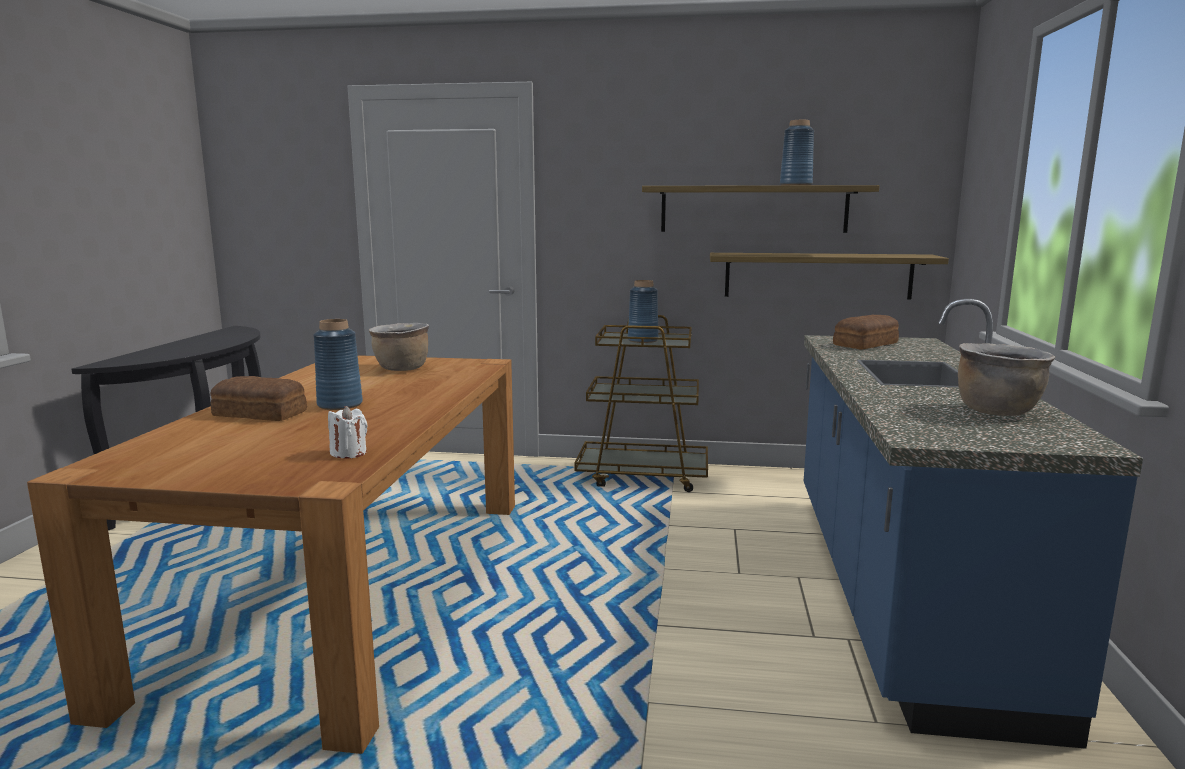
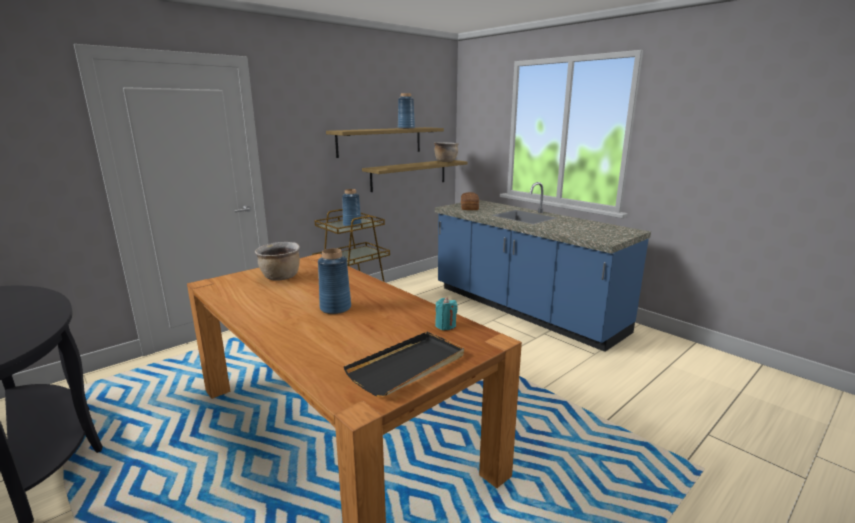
camera: 50 degrees left, 5 degrees up
bread [210,376,307,421] -> none
white candle [328,406,368,459] -> turquoise candle [435,297,458,330]
brown cooking pot [958,343,1055,416] -> brown cooking pot moved to [434,142,459,162]
none -> black tray [344,332,464,397]

